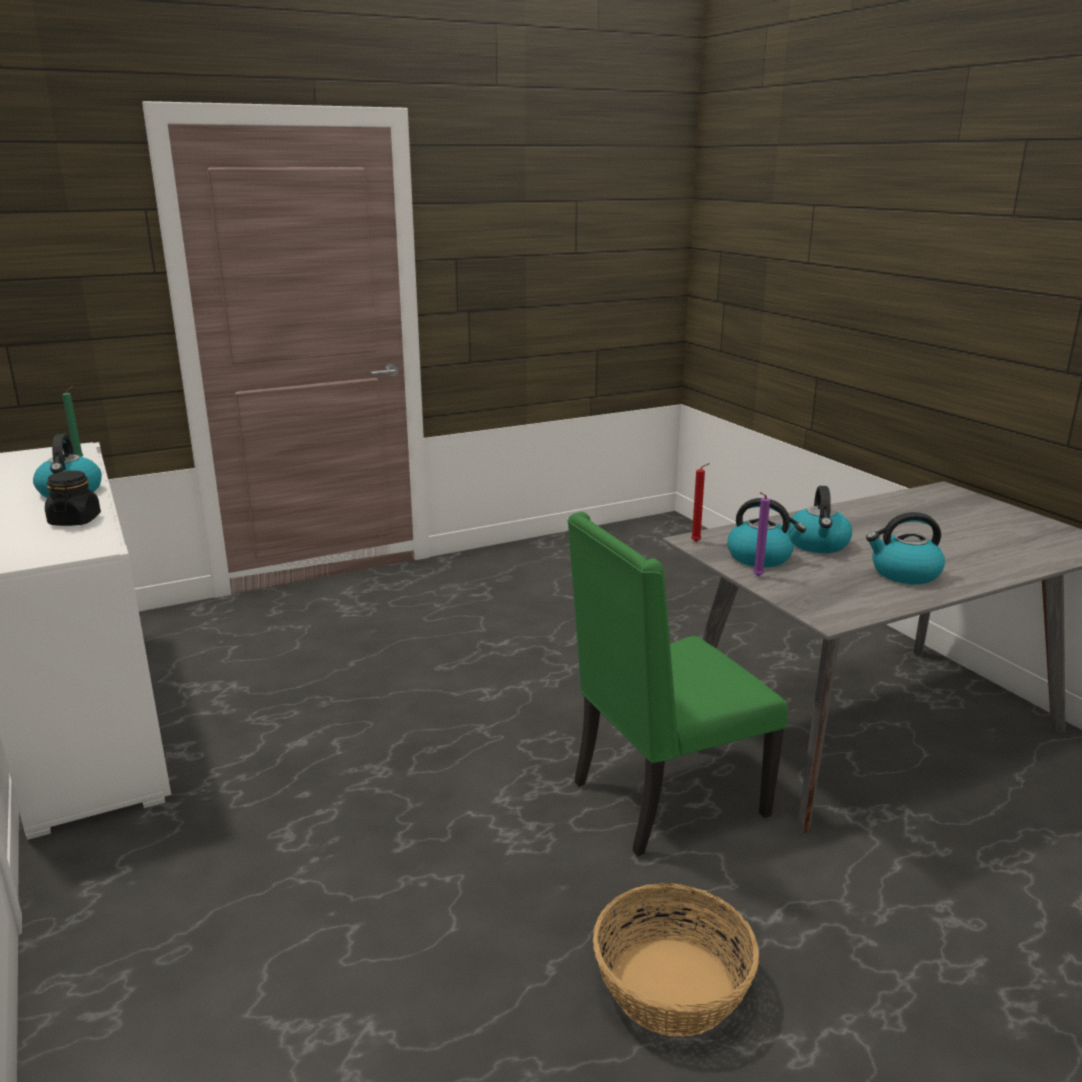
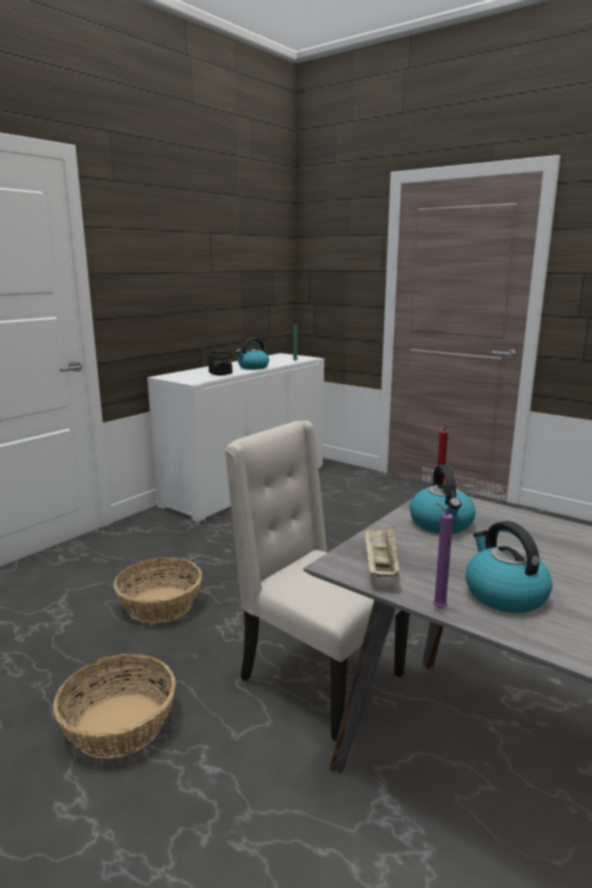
camera: 65 degrees right, 5 degrees down
green chair [567,512,788,857] -> beige chair [225,421,410,741]
purple candle [753,492,770,576] -> purple candle moved to [433,502,453,609]
kettle [788,486,852,553] -> none
none -> basket [113,557,202,623]
none -> beige tray [364,526,400,577]

